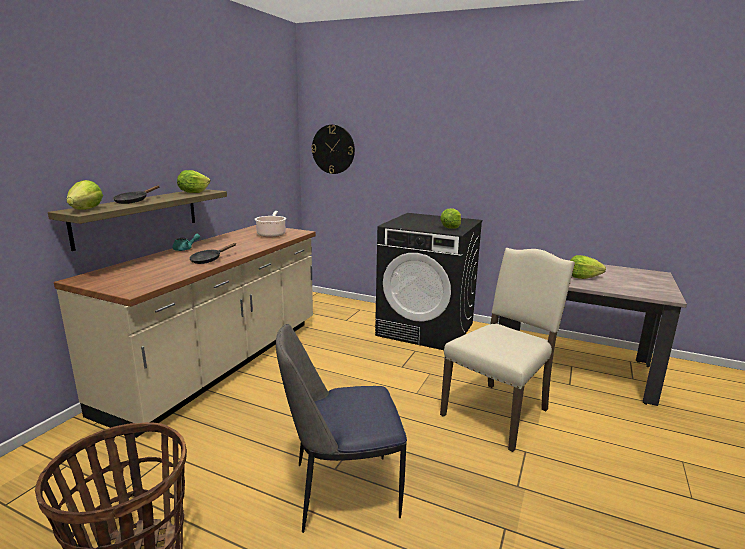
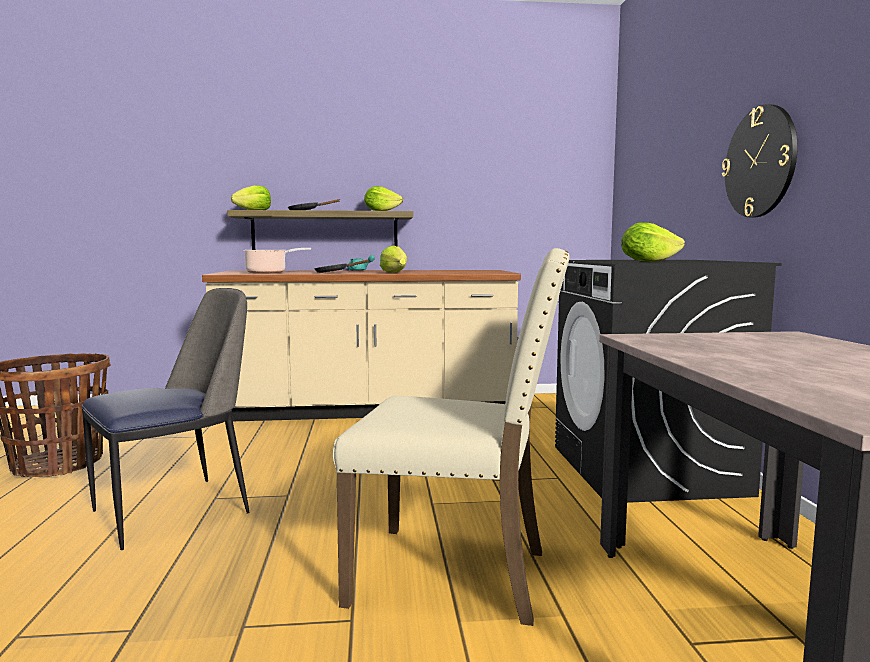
camera: 60 degrees right, 10 degrees down
cooking pot [254,211,286,237] -> cooking pot moved to [243,248,311,273]
chair [276,324,407,533] -> chair turned 90 degrees clockwise [81,288,250,550]
wall clock [311,125,355,174] -> wall clock moved to [722,104,798,217]
lettuce [570,255,606,279] -> lettuce moved to [380,246,407,273]

